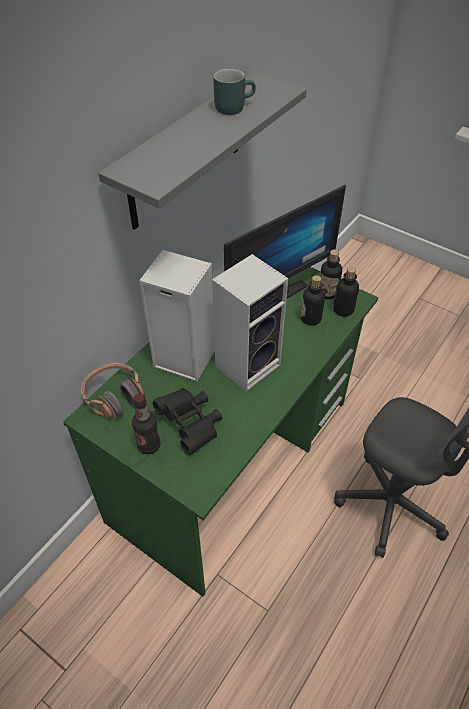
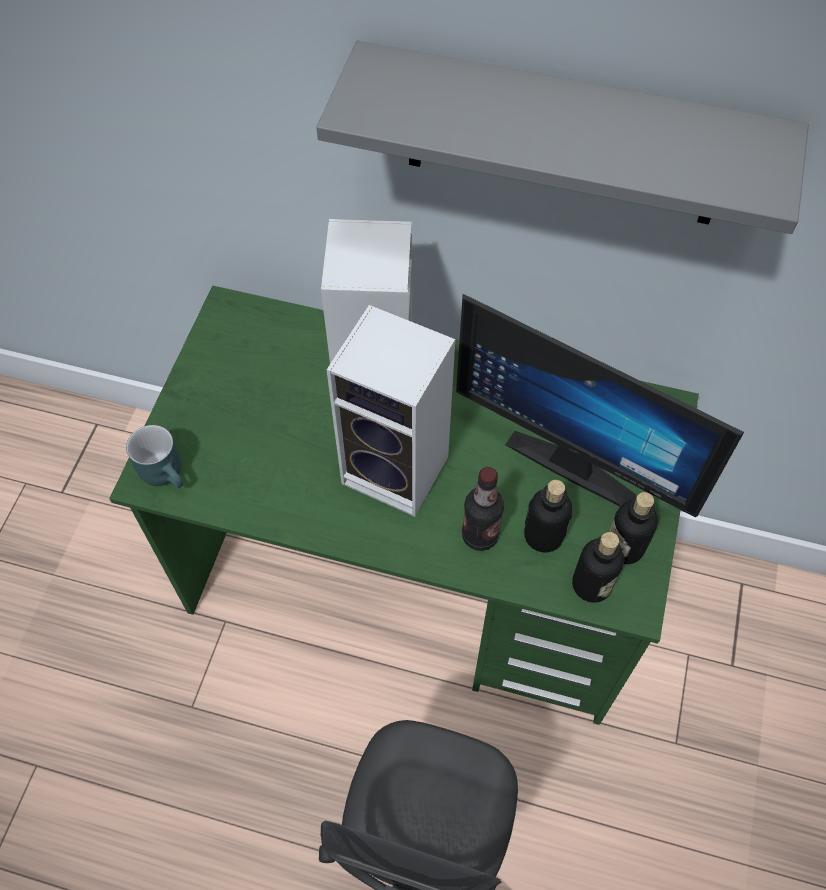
camera: 70 degrees right, 10 degrees up
headphones [81,363,145,420] -> none
bottle [132,394,161,454] -> bottle moved to [462,467,504,551]
black binoculars [153,388,222,455] -> none
turquoise mug [213,69,256,115] -> turquoise mug moved to [126,425,183,488]

